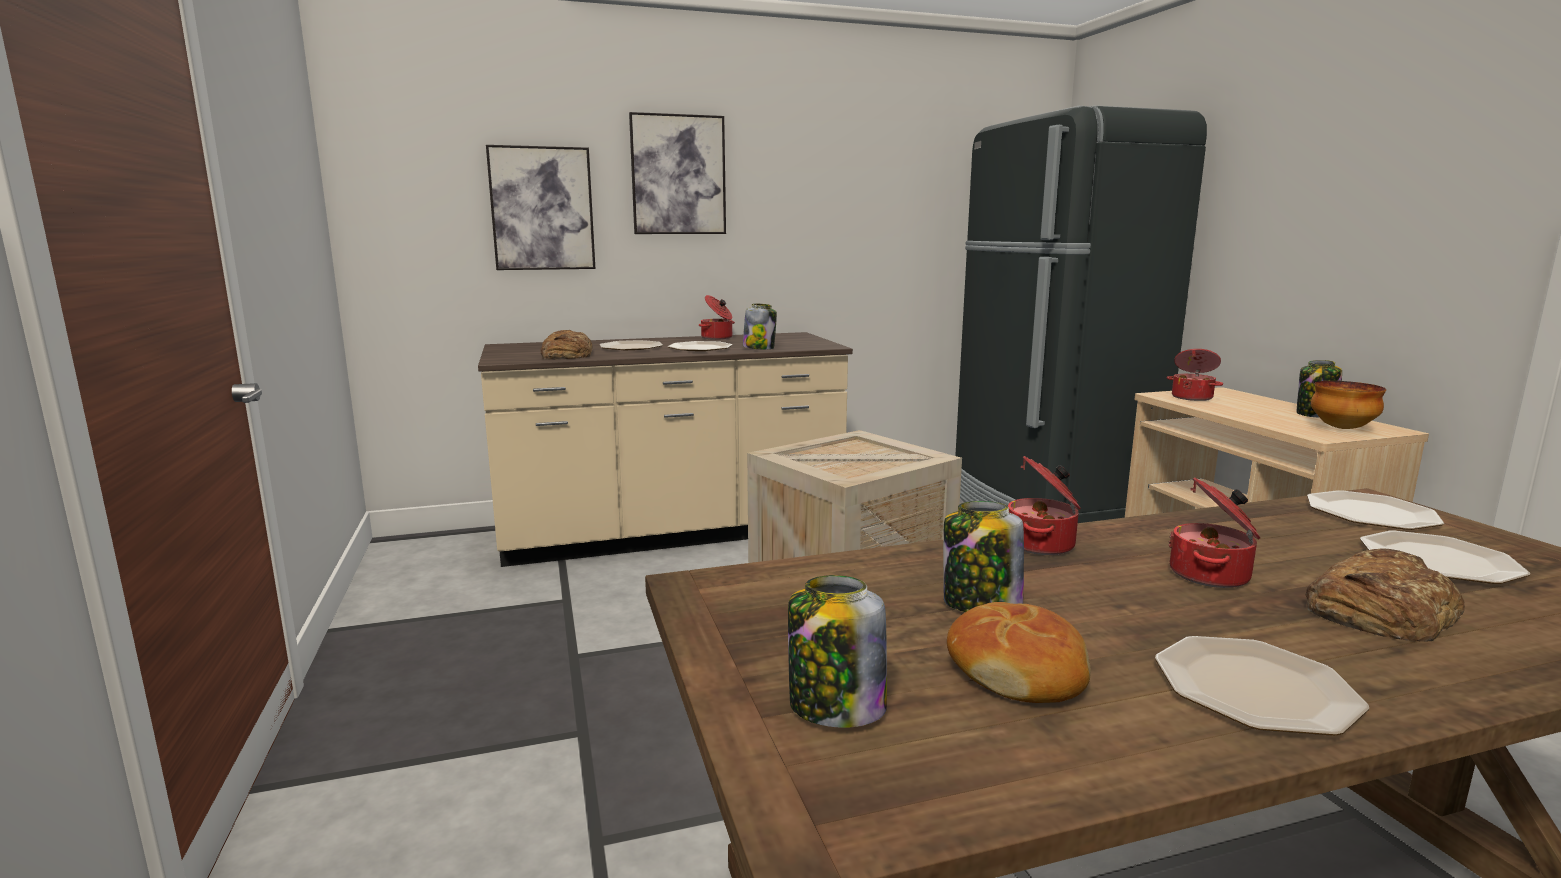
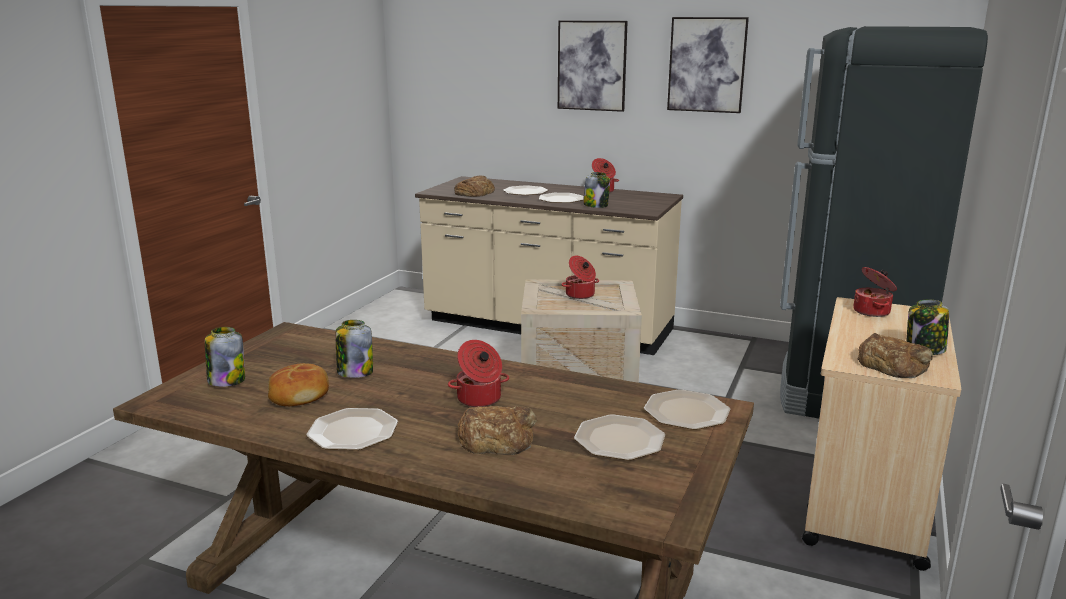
camera: 40 degrees right, 5 degrees up
picture [486,145,595,270] -> picture moved to [667,17,749,113]
cooking pot [1008,456,1081,555] -> cooking pot moved to [561,256,599,299]
bowl [1311,381,1386,429] -> bread [858,333,933,378]

